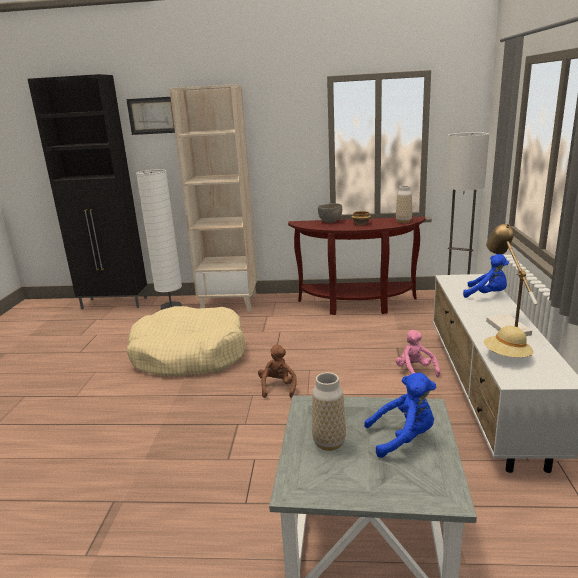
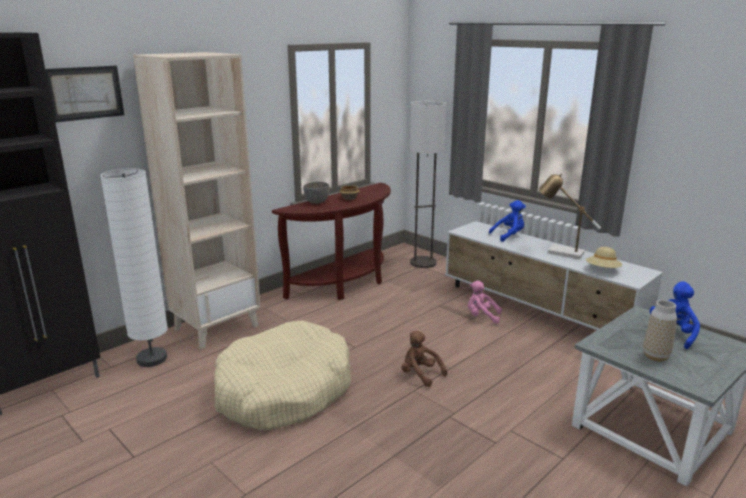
camera: 50 degrees left, 0 degrees up
vase [396,185,412,223] -> none

